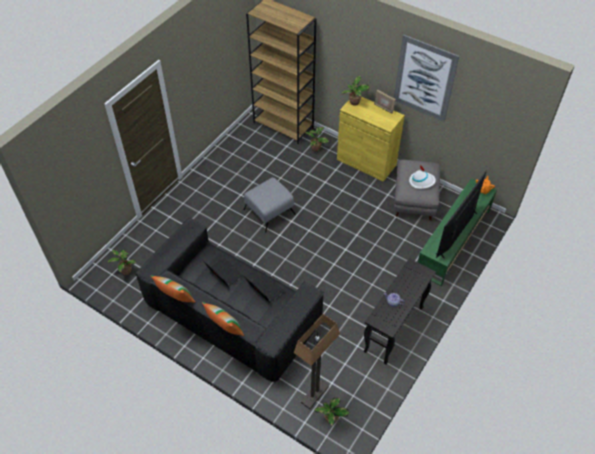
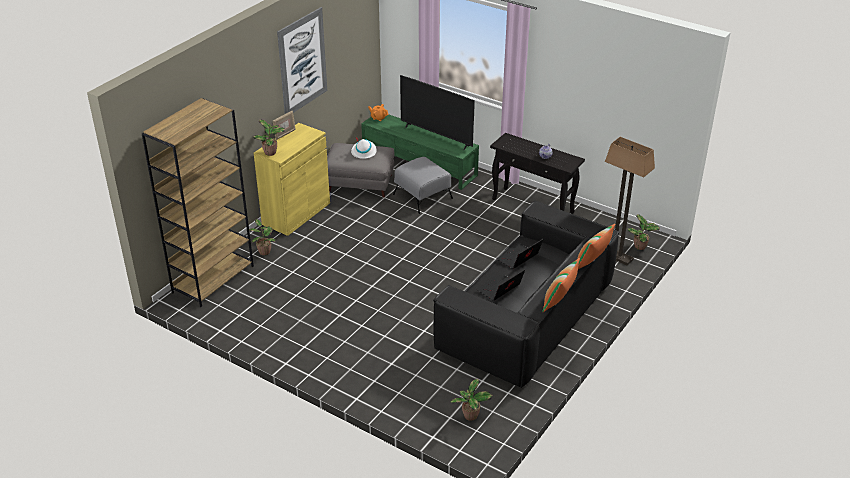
camera: 90 degrees left, 15 degrees down
grey ottoman [243,177,296,233] -> grey ottoman moved to [393,157,453,214]

